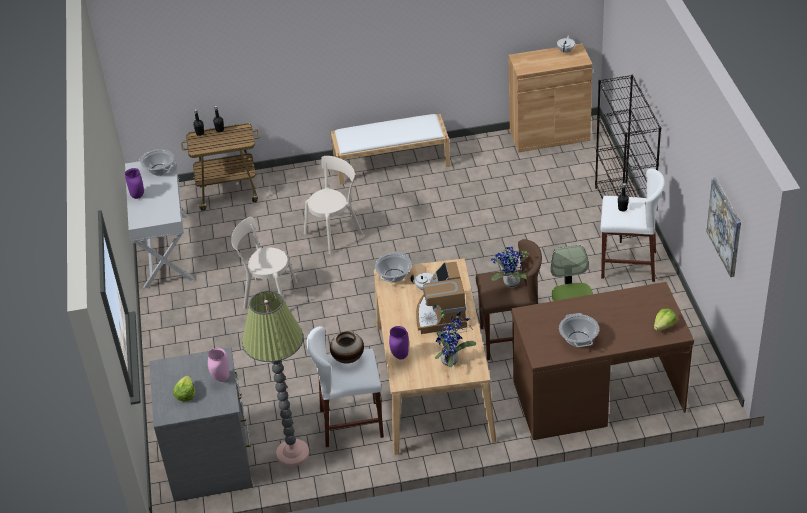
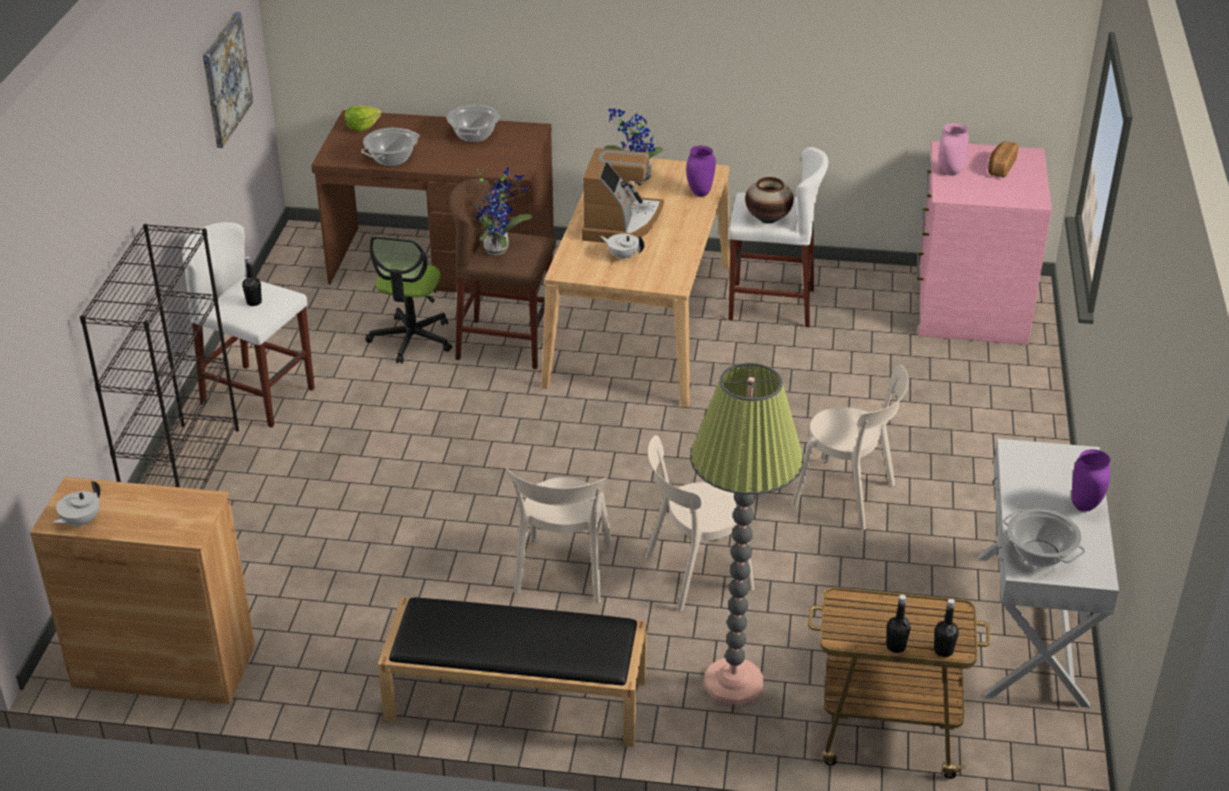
camera: 165 degrees left, 5 degrees down
grey dresser [149,347,253,502] -> pink dresser [917,141,1052,345]
lettuce [173,375,195,401] -> bread [988,141,1018,178]
floor lamp [242,291,310,467] -> floor lamp moved to [690,363,804,705]
white bench [331,114,450,184] -> black bench [378,597,647,747]
cooking pot [375,252,412,283] -> cooking pot moved to [361,128,420,166]
none -> beige chair [506,468,613,603]

